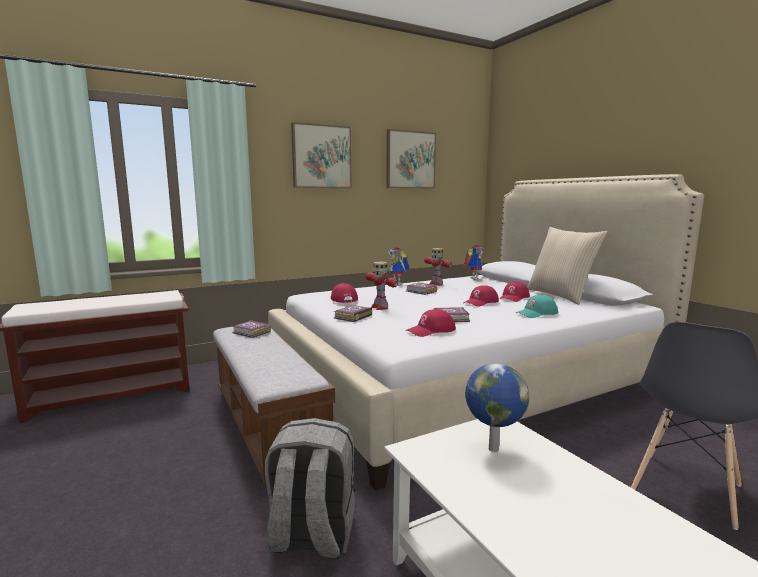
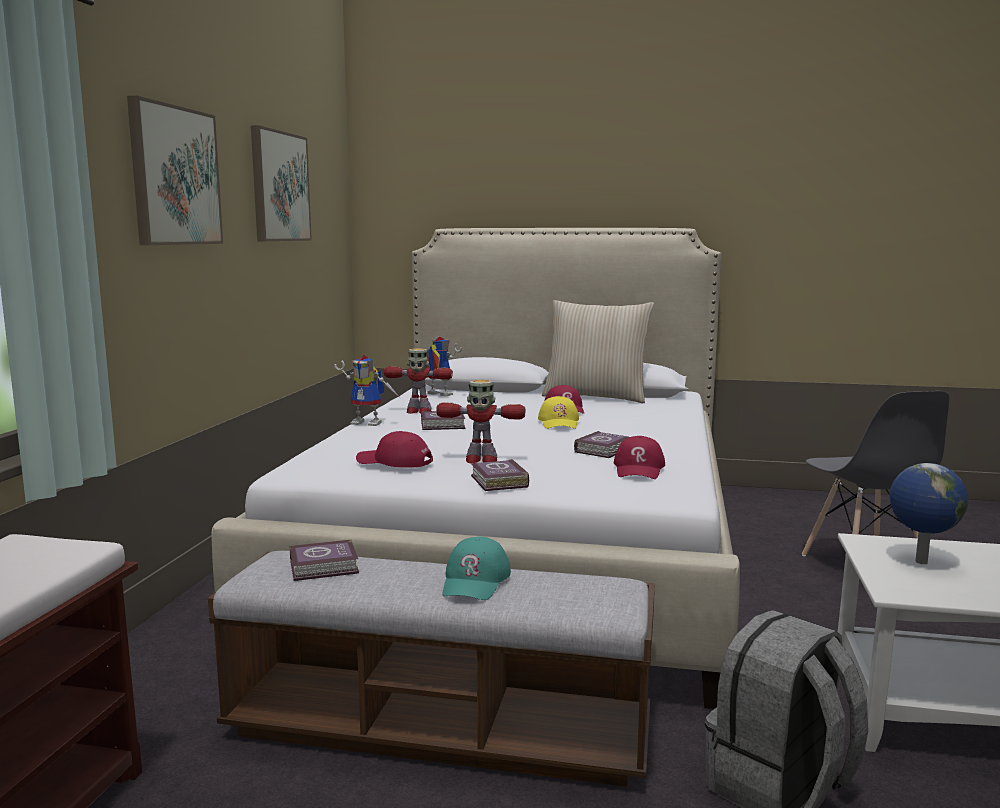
camera: 50 degrees left, 0 degrees up
red cap [464,285,499,307] -> yellow cap [538,396,579,429]
turquoise cap [516,295,558,318] -> turquoise cap moved to [443,537,511,600]

